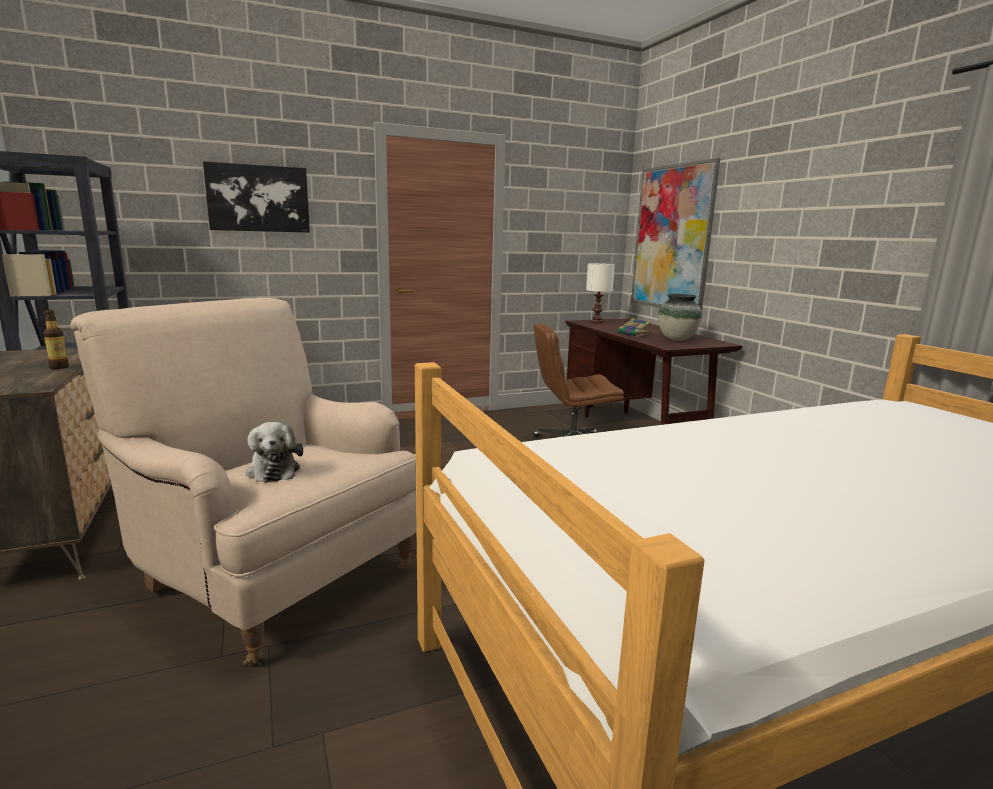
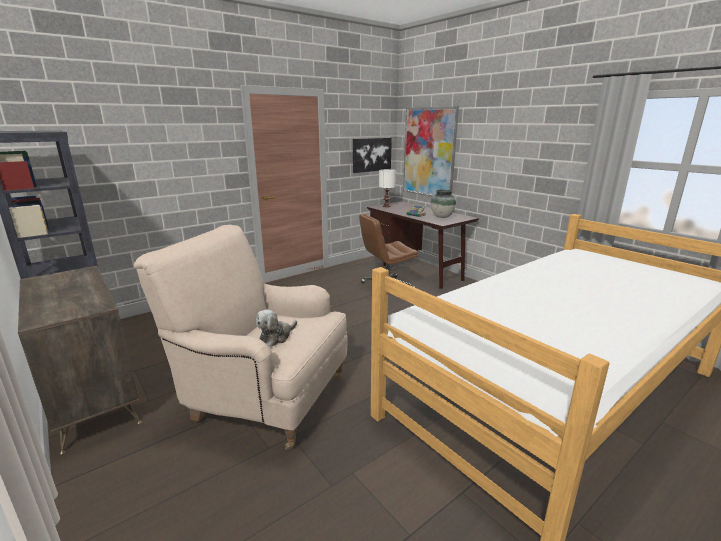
camera: 15 degrees left, 5 degrees up
bottle [43,310,69,369] -> none
picture [203,161,310,233] -> picture moved to [353,138,392,173]
plush toy [245,422,303,483] -> plush toy turned 75 degrees clockwise [256,310,297,347]

